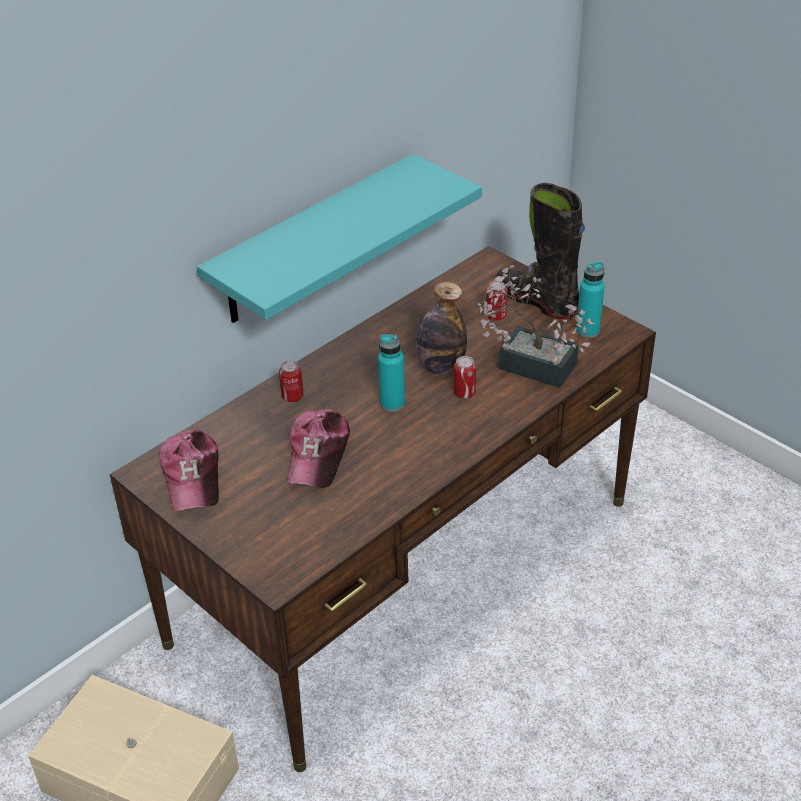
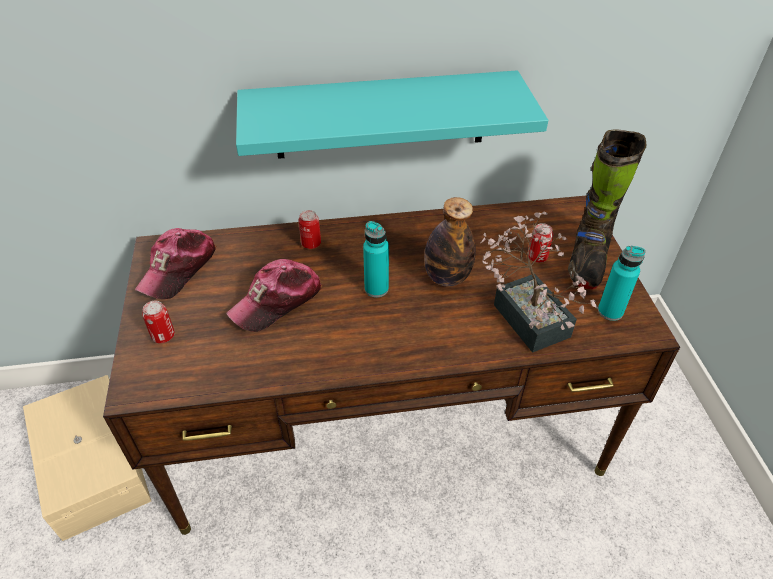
camera: 35 degrees right, 5 degrees up
can [454,356,476,398] -> can moved to [142,300,175,343]
black boot [496,183,585,319] -> black boot turned 150 degrees counterclockwise [568,129,646,289]

